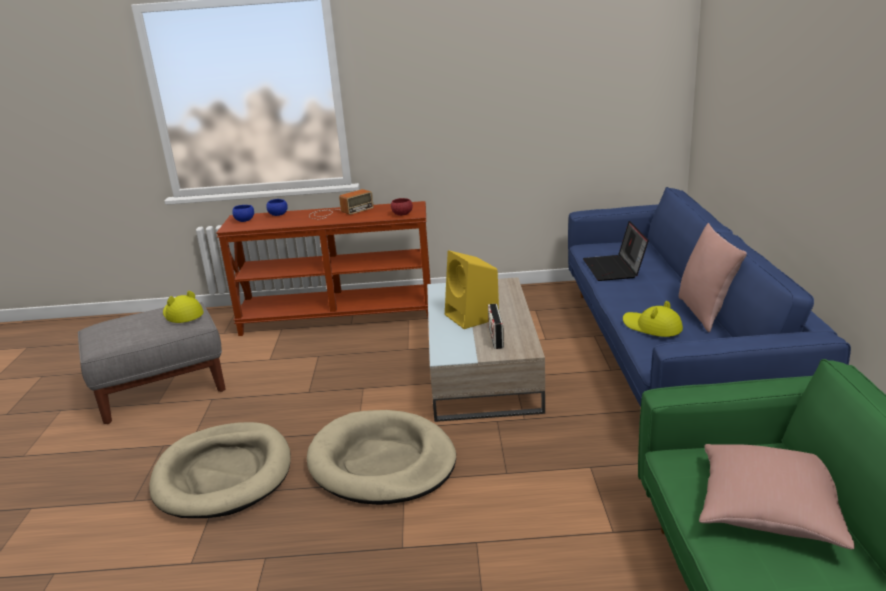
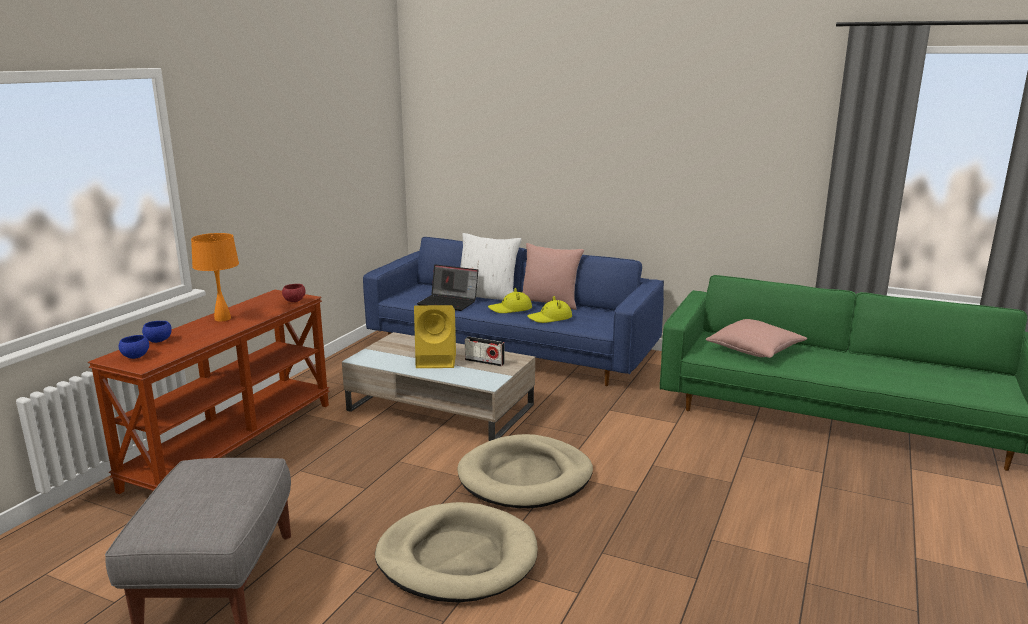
camera: 65 degrees left, 5 degrees down
yellow hat [163,291,204,323] -> yellow hat moved to [488,288,532,313]
radio [310,189,374,219] -> orange table lamp [191,233,239,321]
none -> white pillow [460,233,522,300]

